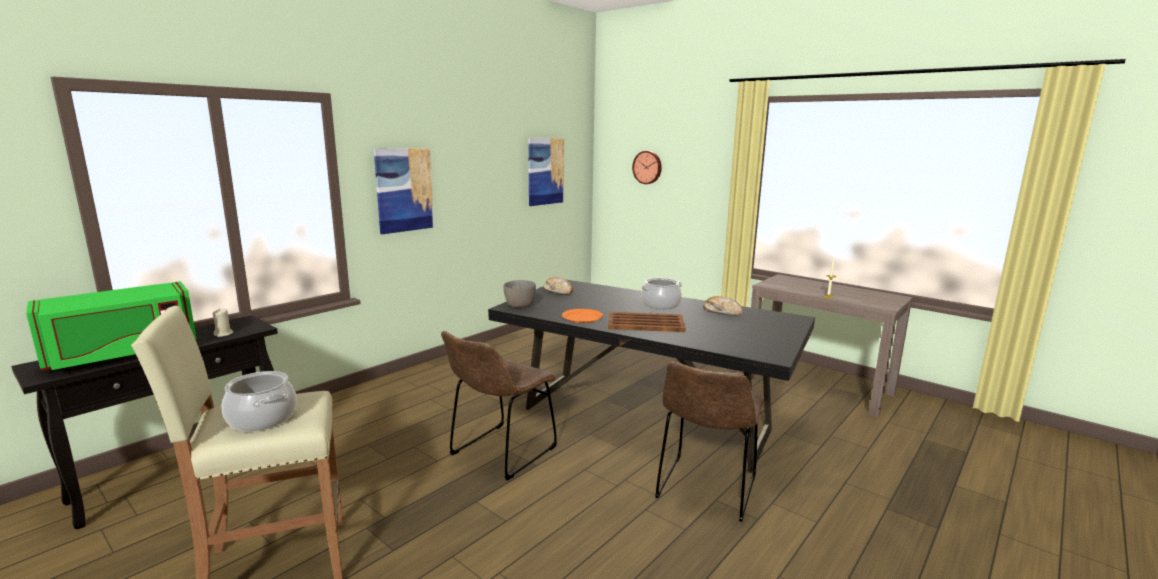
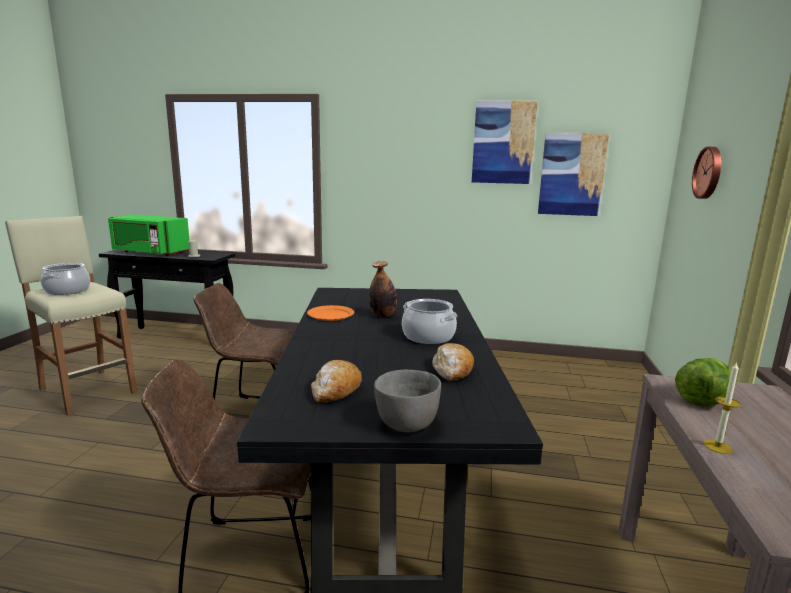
camera: 60 degrees right, 0 degrees up
picture [374,148,434,234] -> picture moved to [472,101,538,184]
grey bowl [504,280,536,308] -> grey bowl moved to [374,370,441,432]
bread [543,277,573,295] -> bread moved to [311,360,362,403]
brown tray [608,312,686,332] -> none
none -> bottle [369,261,397,317]
none -> lettuce [675,358,731,407]

